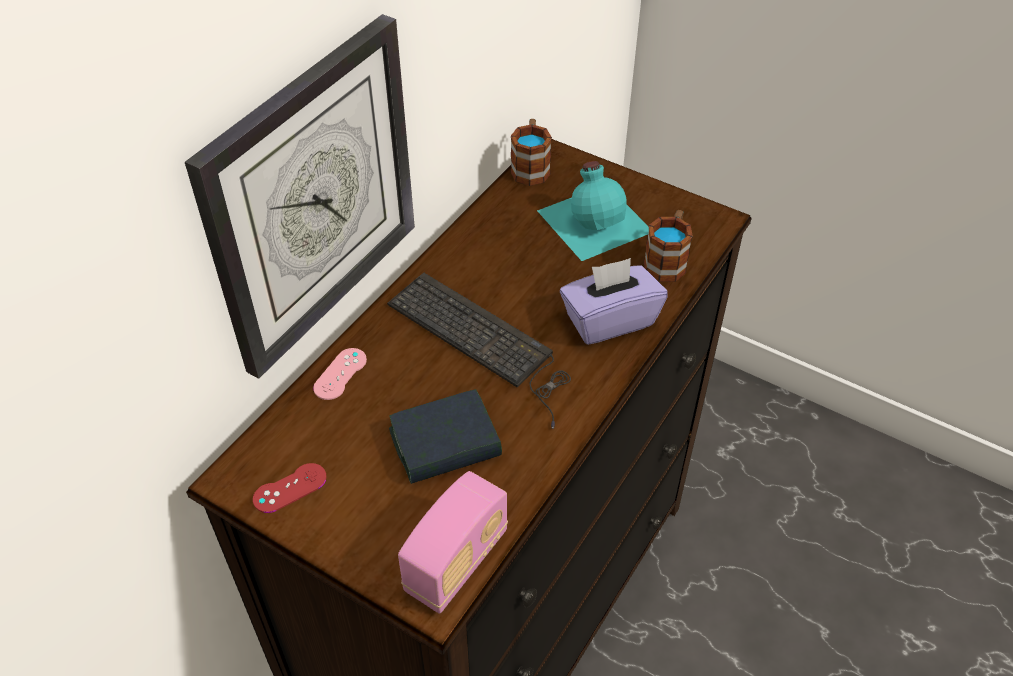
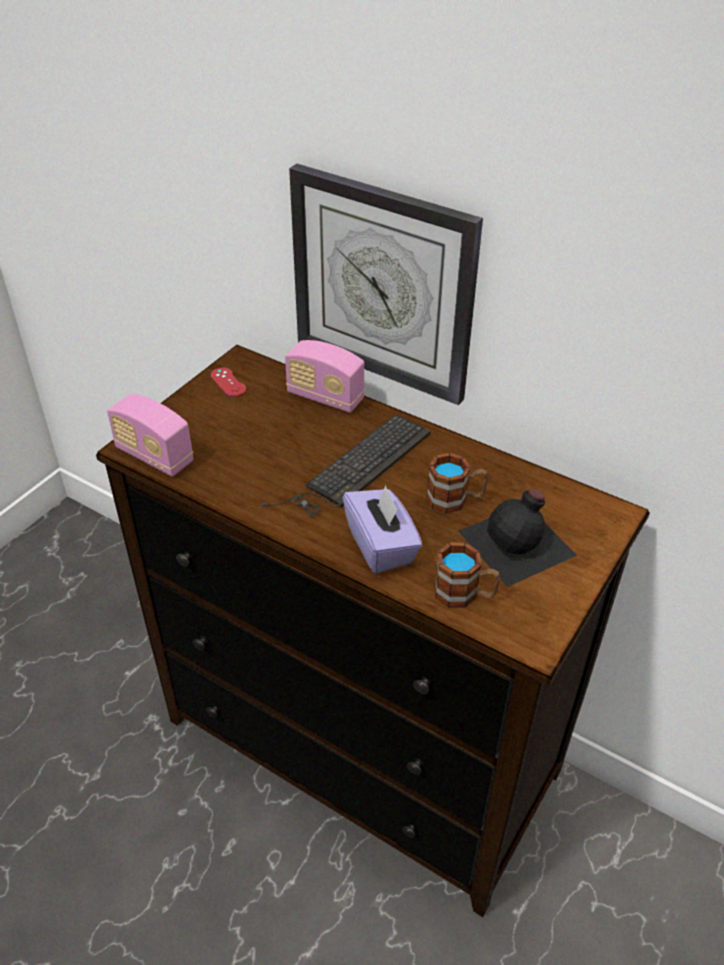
camera: 90 degrees right, 5 degrees down
pink game controller [313,348,367,400] -> radio [285,340,365,413]
book [389,389,502,484] -> none
mug [511,119,552,186] -> mug moved to [426,453,488,514]
turquoise bottle [537,161,649,261] -> black bottle [458,489,577,587]

